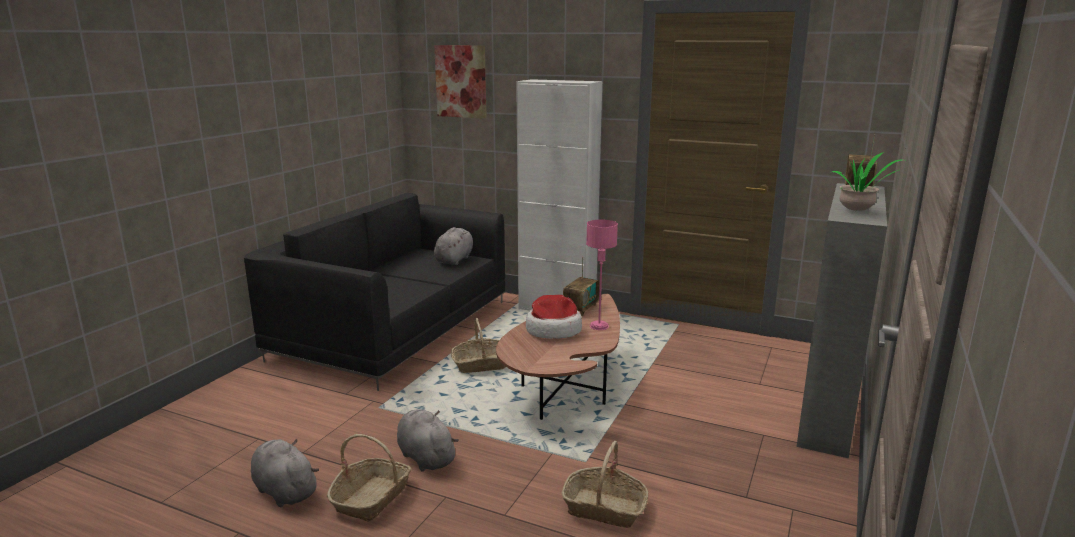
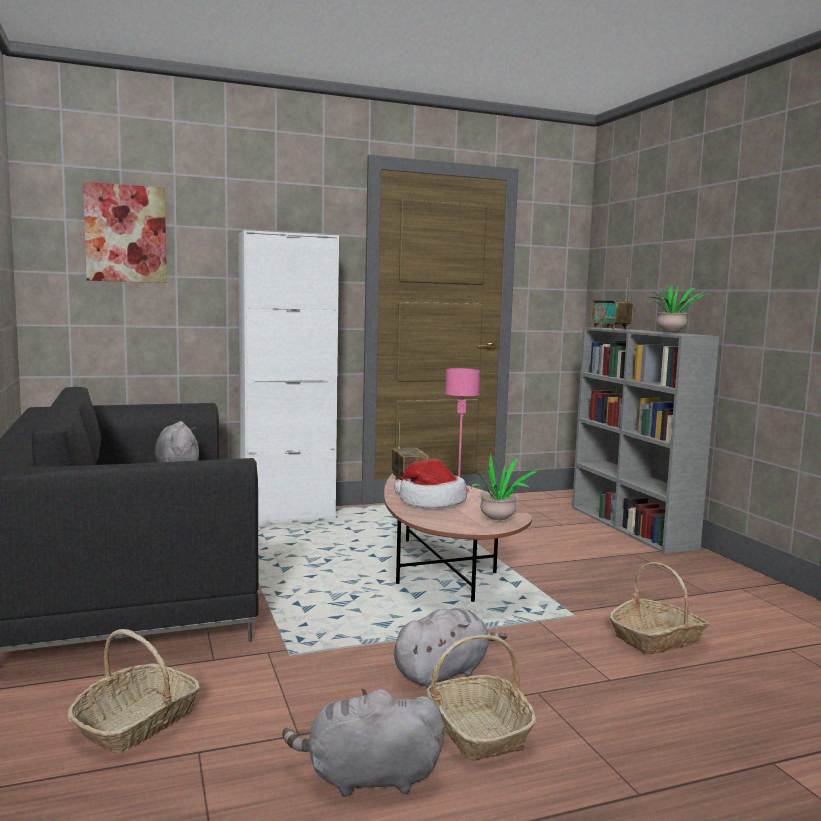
camera: 45 degrees left, 10 degrees down
grey plush toy [397,409,459,472] -> grey plush toy turned 135 degrees clockwise [394,608,507,687]
basket [451,318,506,373] -> basket moved to [68,629,200,753]
none -> potted plant [467,455,538,520]

